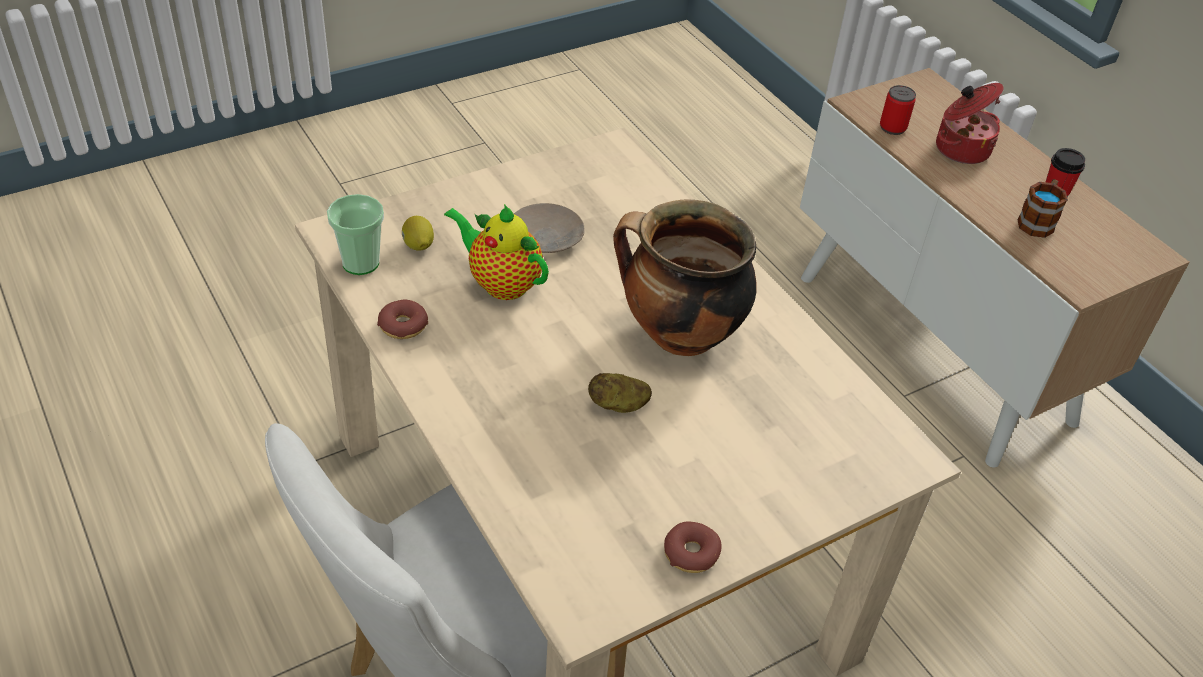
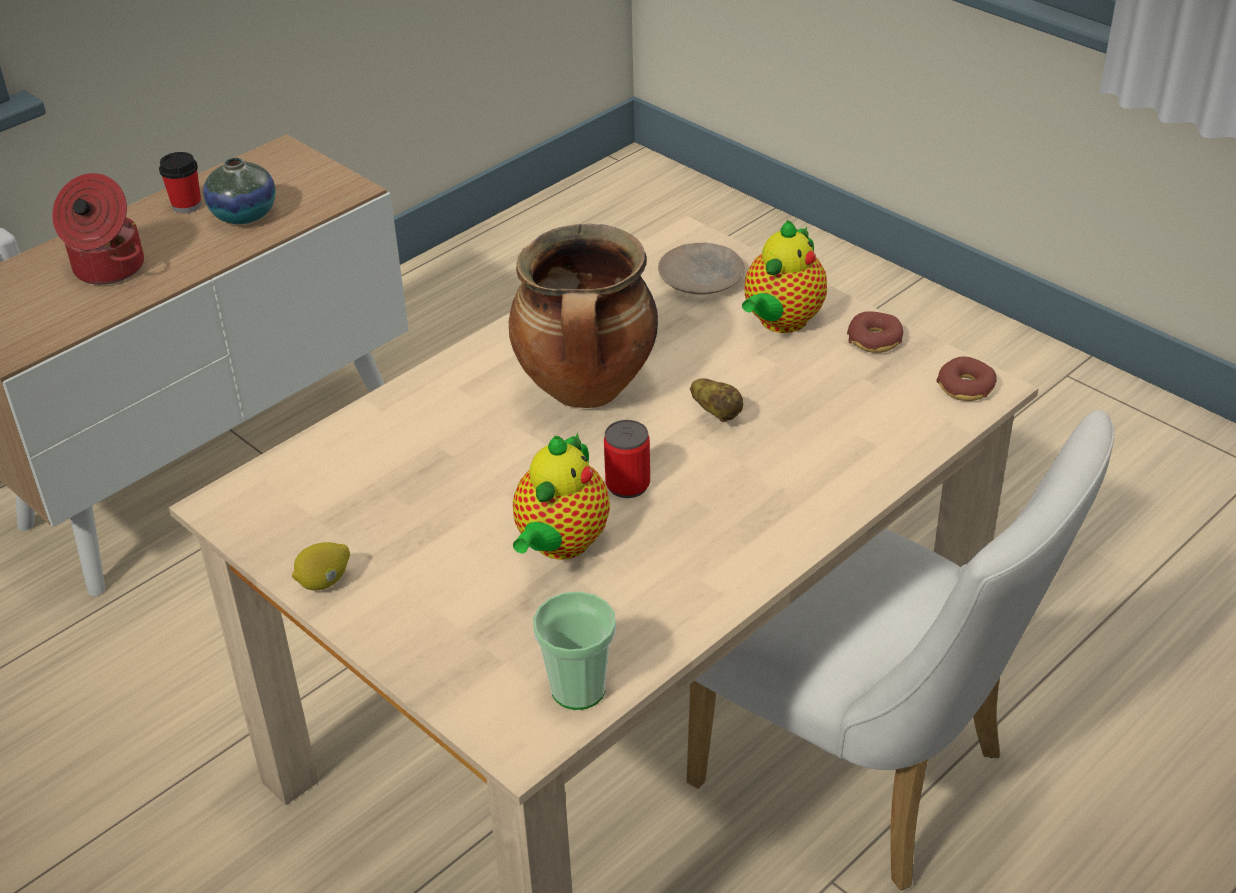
camera: 100 degrees left, 5 degrees down
donut [377,300,428,339] -> donut moved to [937,357,997,401]
lemon [402,216,434,251] -> lemon moved to [292,542,350,591]
beige plate [514,203,585,253] -> beige plate moved to [658,243,745,295]
can [880,85,916,135] -> can moved to [604,420,650,498]
mug [1017,179,1068,238] -> vase [203,158,276,224]
none -> teapot [742,220,827,333]

